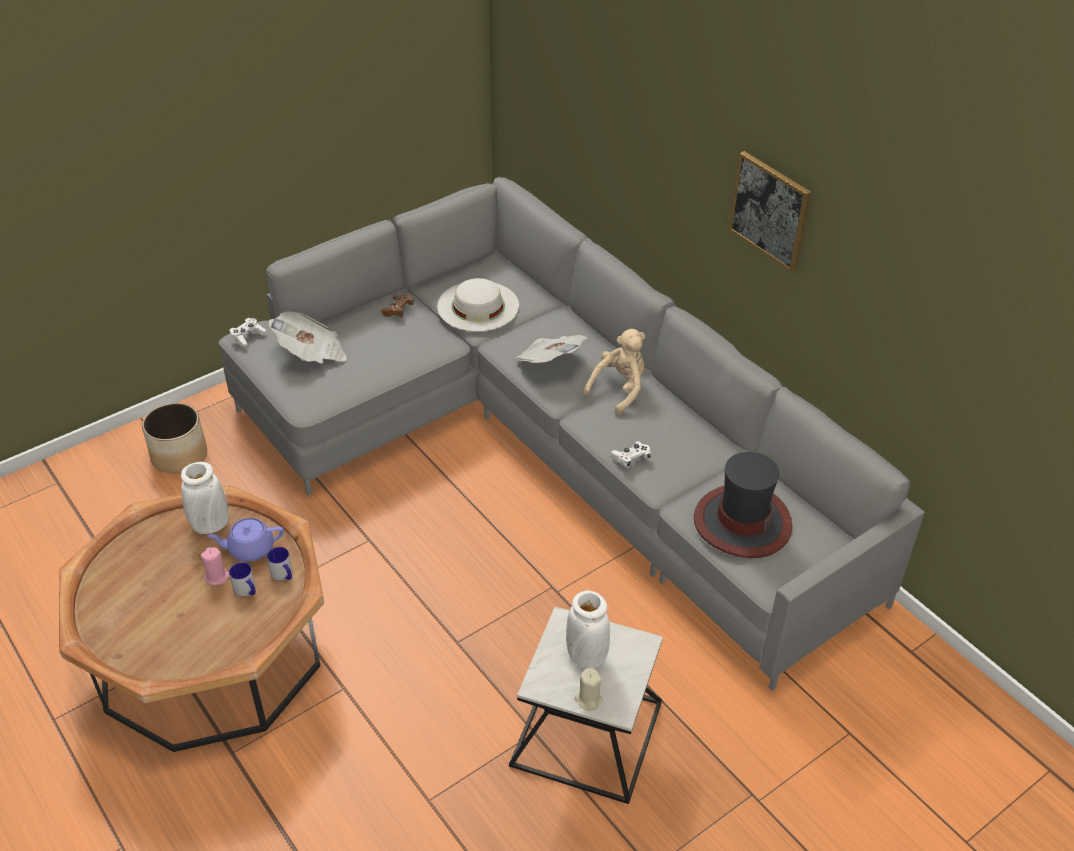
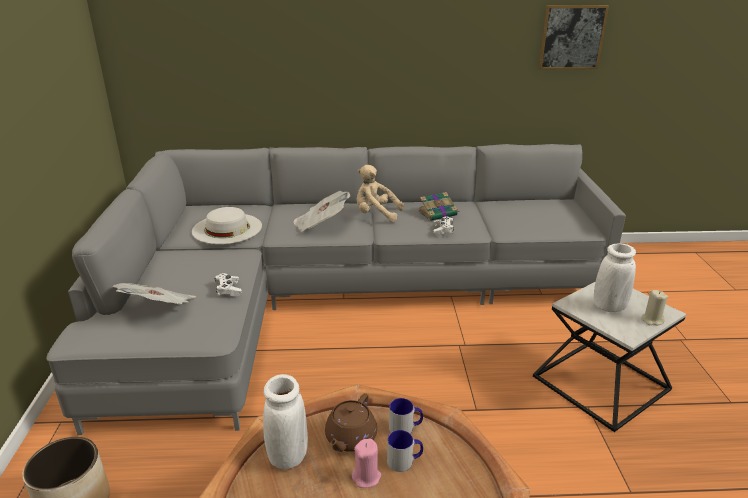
camera: 55 degrees left, 15 degrees down
purple teapot [207,518,284,562] -> brown teapot [325,393,377,452]
white game controller [229,318,266,348] -> white game controller moved to [214,273,242,297]
brown game controller [381,294,414,317] -> none
beige plush toy [584,329,645,415] -> beige plush toy turned 60 degrees counterclockwise [357,165,404,222]
hat [694,452,792,558] -> none
picture [729,151,811,272] -> picture moved to [538,5,609,70]
none -> book [418,192,460,221]

